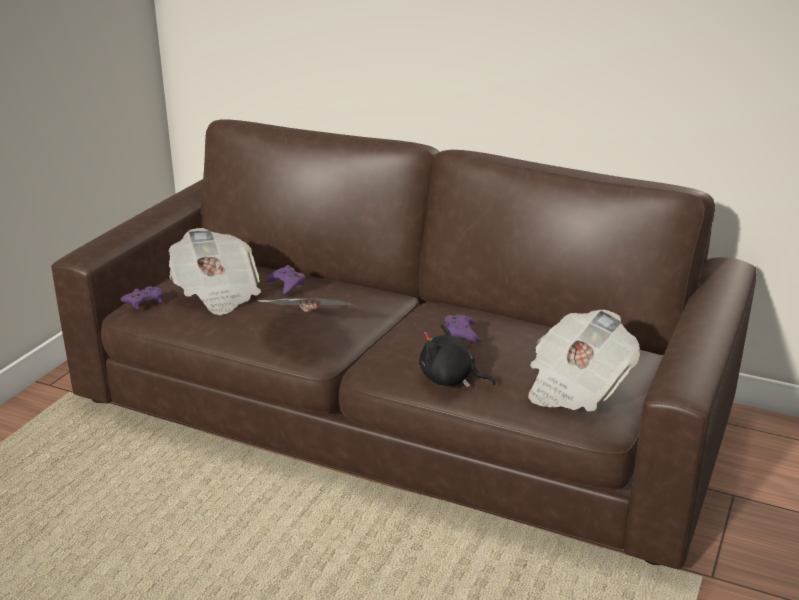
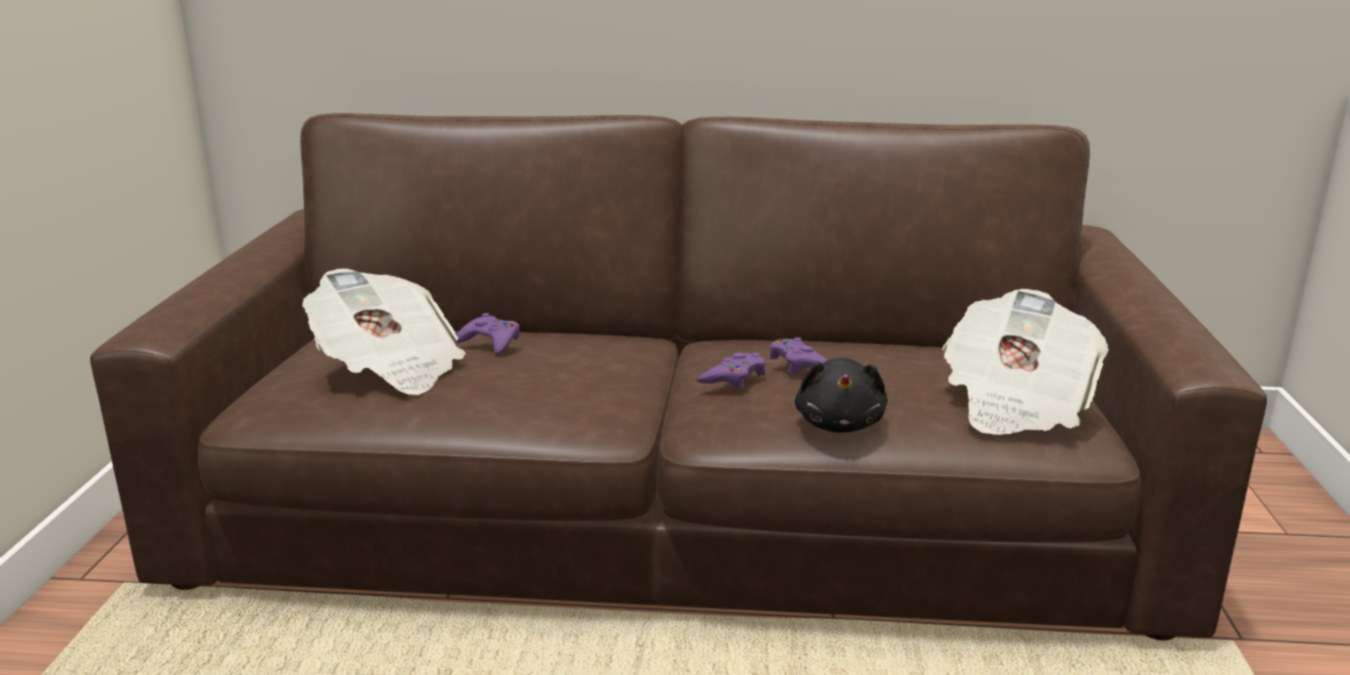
camera: 20 degrees left, 5 degrees down
purple game controller [120,286,163,309] -> purple game controller moved to [697,353,766,389]
newspaper [257,298,355,312] -> none
black plush toy [419,324,496,388] -> black plush toy turned 90 degrees counterclockwise [795,358,888,433]

